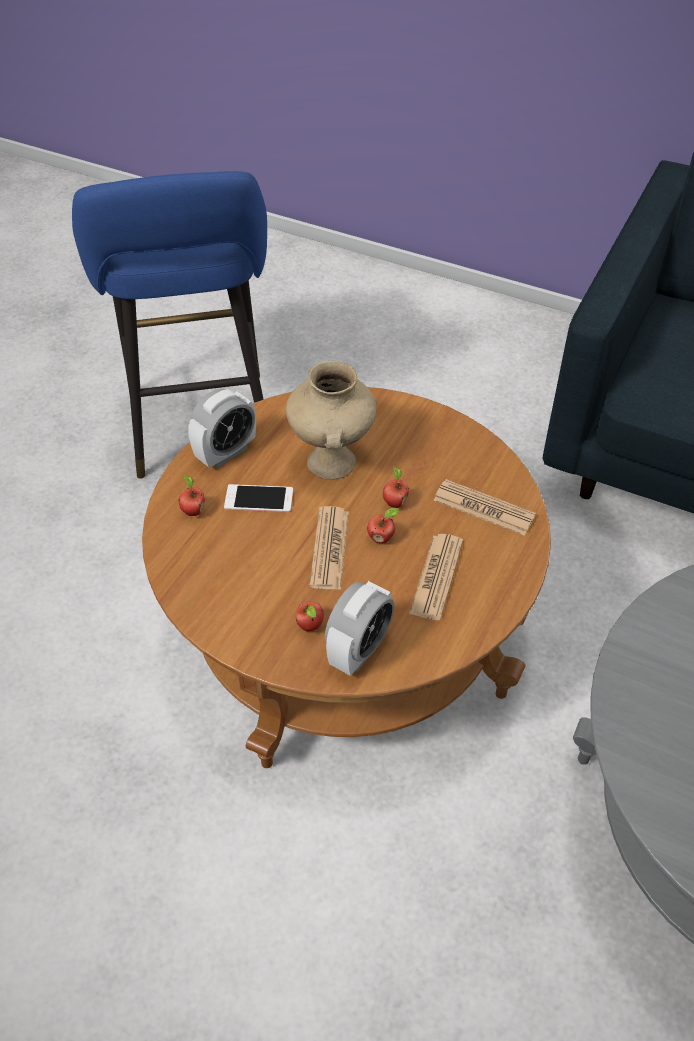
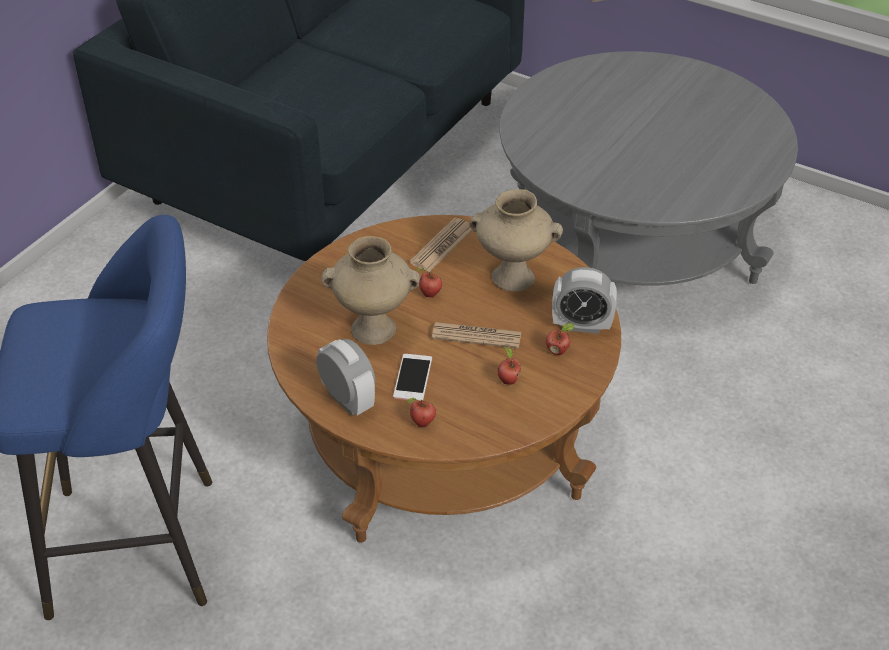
camera: 85 degrees left, 5 degrees down
alarm clock [325,581,394,676] -> alarm clock turned 150 degrees clockwise [552,267,617,334]
apple [367,508,399,543] -> apple moved to [498,347,521,385]
newspaper [409,534,463,620] -> beige vase [469,189,563,292]

